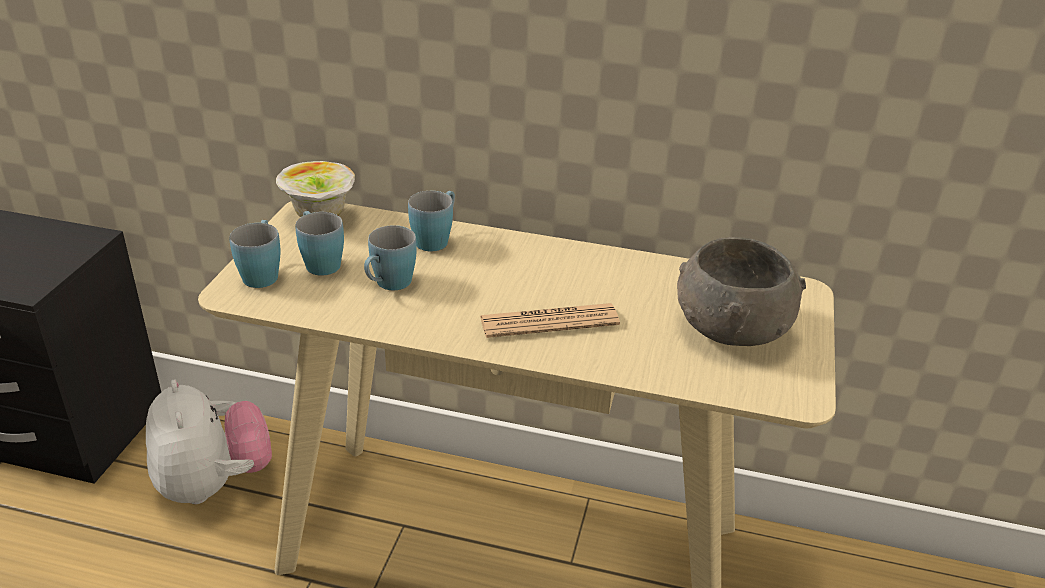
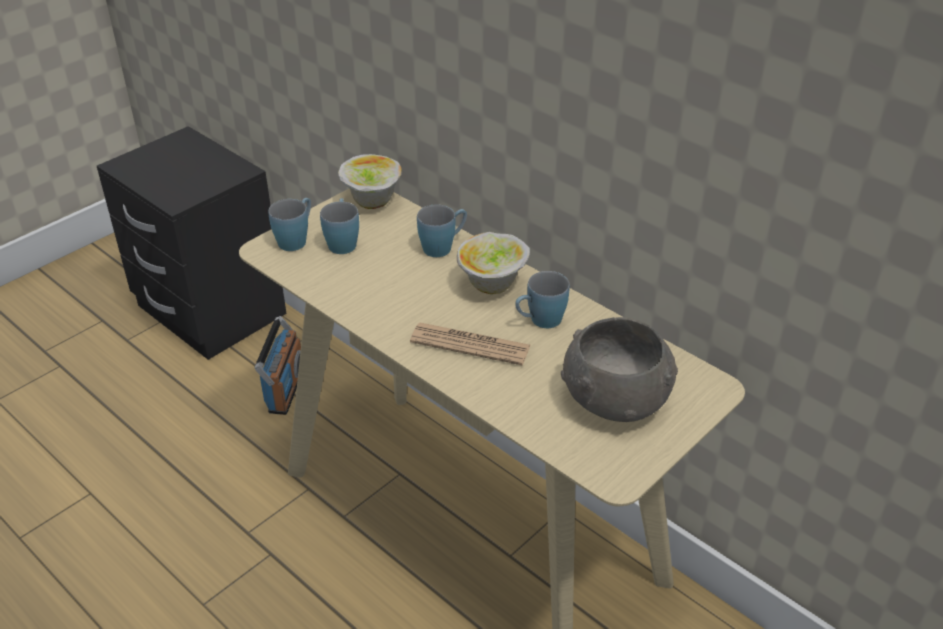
camera: 30 degrees right, 5 degrees up
plush toy [146,379,272,504] -> radio [254,316,301,415]
blue mug [364,225,416,290] -> blue mug moved to [515,271,570,328]
none -> bowl [457,232,530,294]

